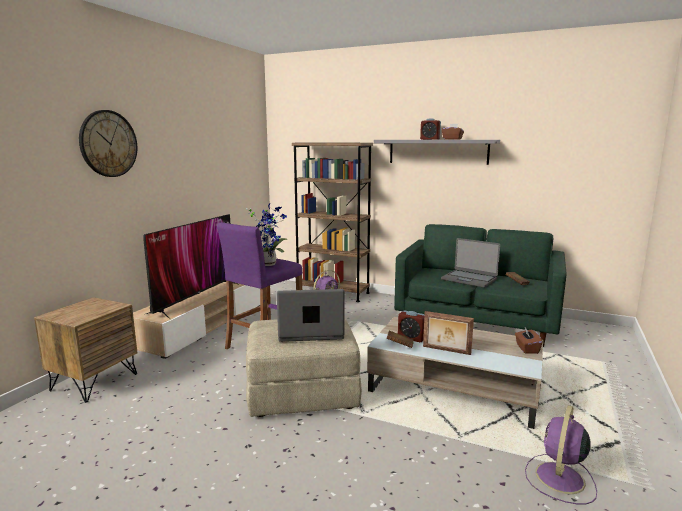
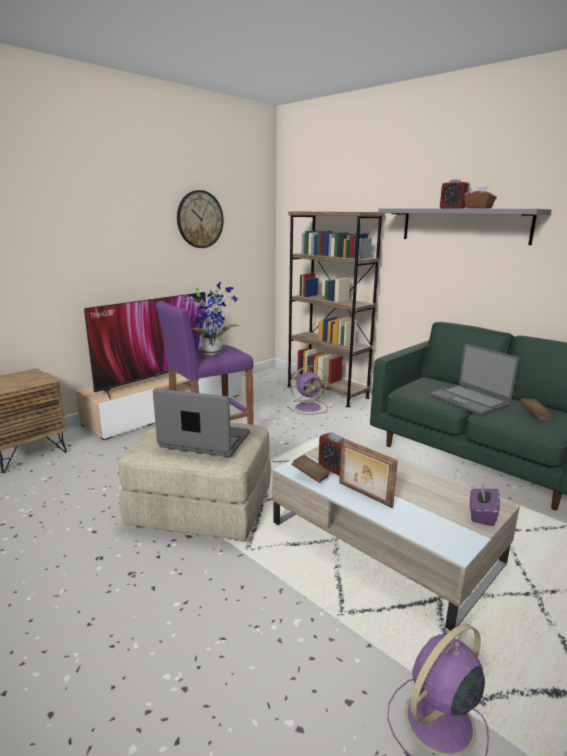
camera: 20 degrees right, 5 degrees up
wall clock [79,110,137,177] -> wall clock moved to [177,190,224,248]
brown tissue box [515,328,543,354] -> purple tissue box [470,485,500,526]

